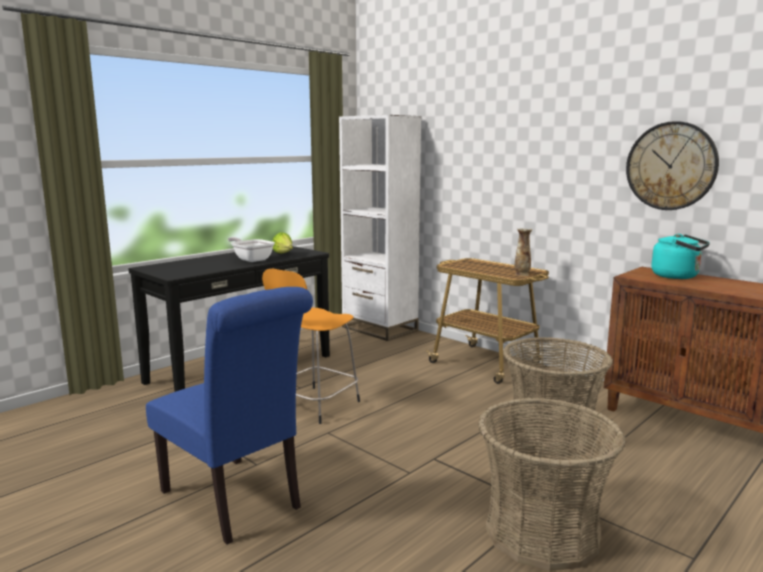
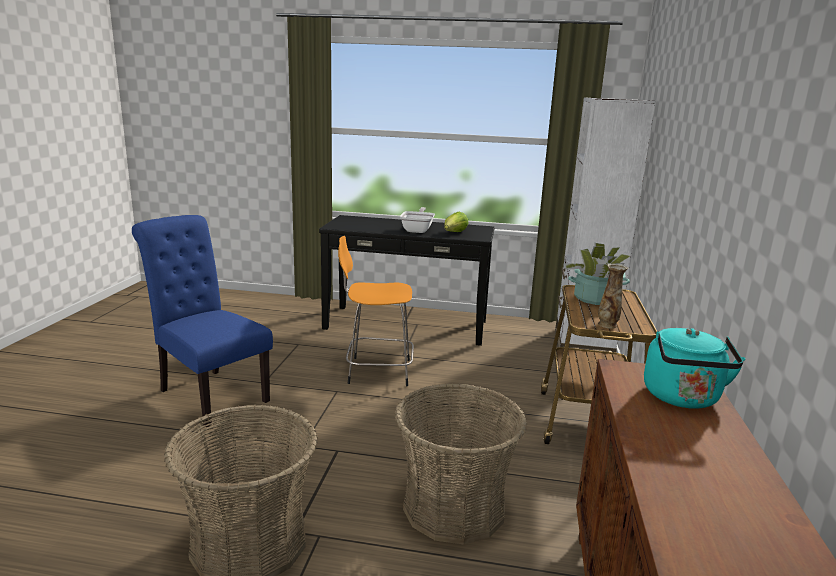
camera: 55 degrees right, 5 degrees up
blue chair [146,287,313,544] -> blue chair turned 120 degrees clockwise [132,215,273,427]
wall clock [626,121,719,210] -> none
none -> potted plant [565,243,630,305]

